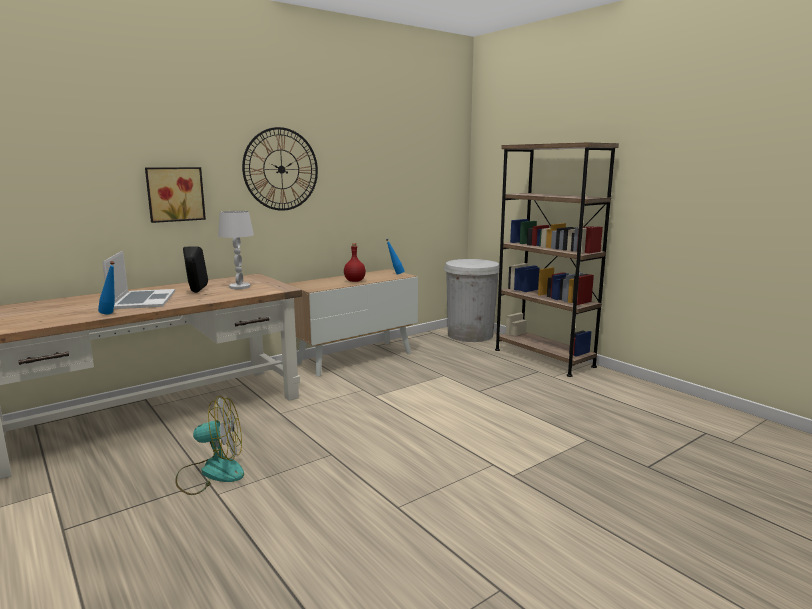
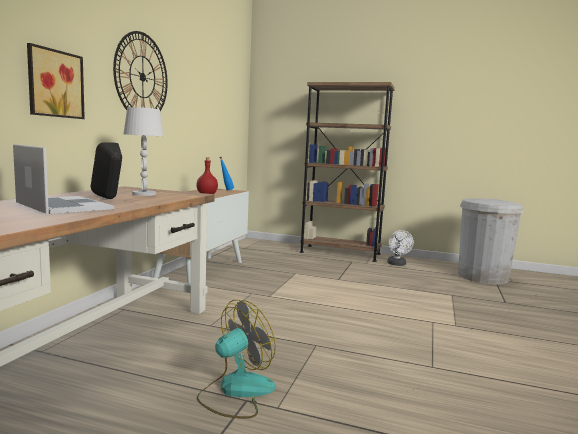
camera: 35 degrees left, 5 degrees down
blue bottle [98,261,115,314] -> none
white trash can [444,259,499,342] -> white trash can moved to [458,198,524,284]
none -> white fan [387,230,414,266]

